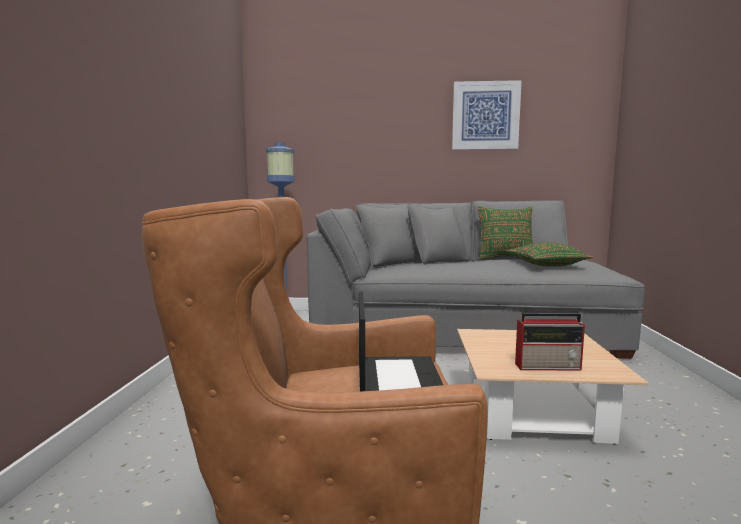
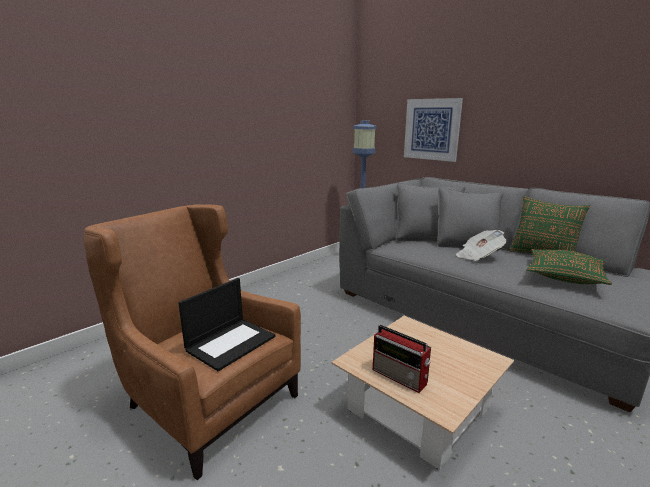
camera: 40 degrees right, 10 degrees up
picture [452,80,522,150] -> picture moved to [404,98,463,162]
none -> newspaper [456,230,507,261]

